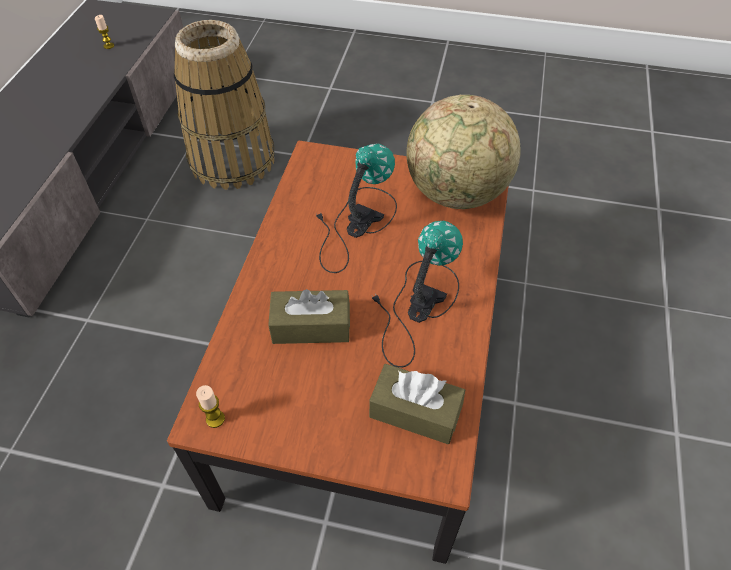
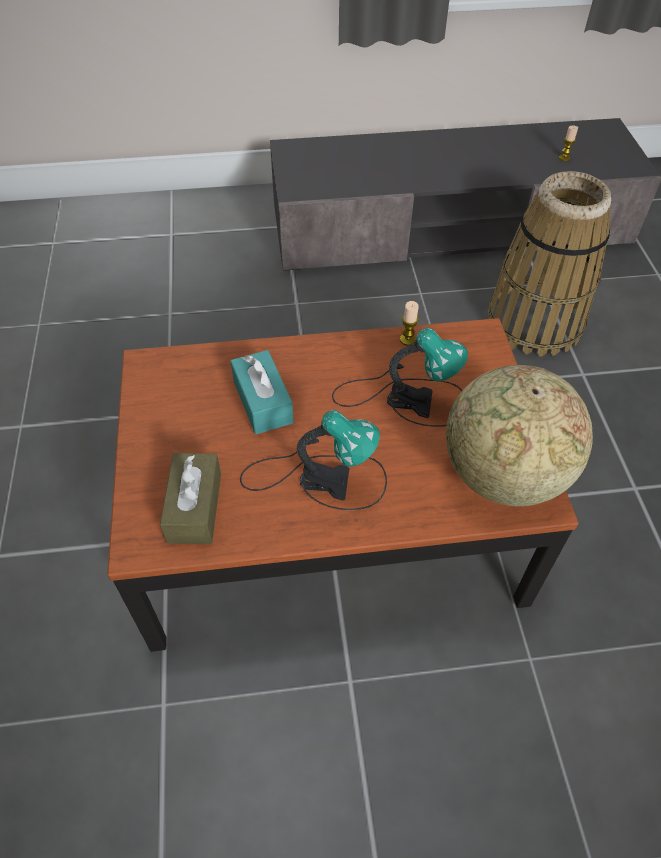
camera: 70 degrees right, 0 degrees up
candle [196,385,225,428] -> candle moved to [400,301,419,346]
brown tissue box [268,289,350,344] -> turquoise tissue box [231,350,294,434]

